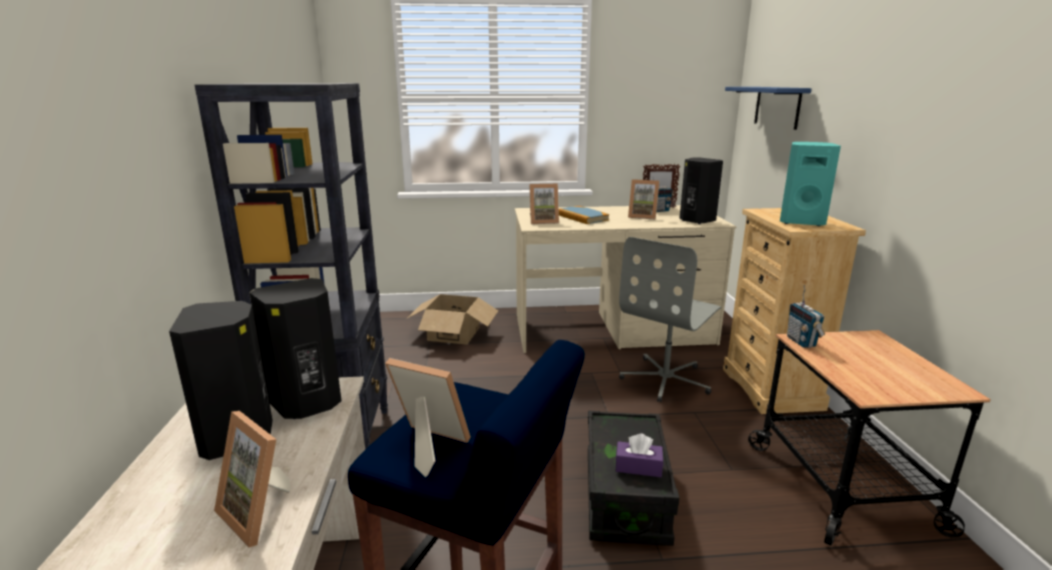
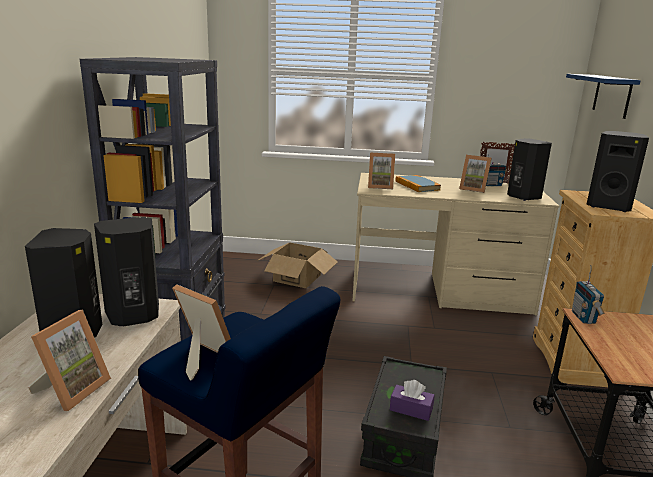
camera: 10 degrees right, 0 degrees up
picture frame [214,411,291,548] -> picture frame turned 120 degrees counterclockwise [28,309,111,411]
grey office chair [619,237,721,402] -> none
turquoise speaker [780,142,841,226] -> black speaker [587,131,649,212]

